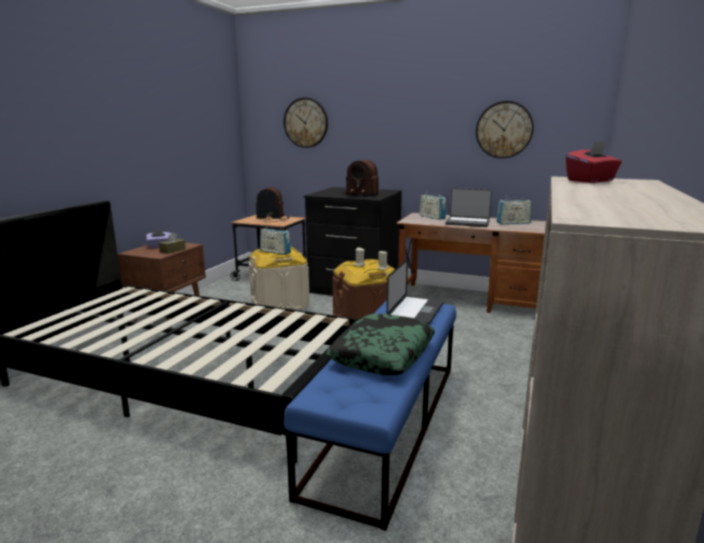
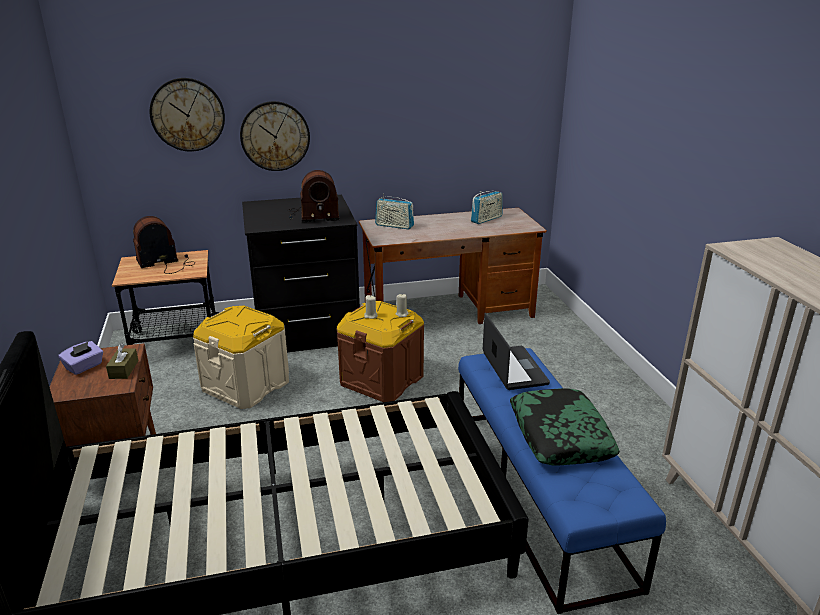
camera: 35 degrees left, 10 degrees up
radio [260,224,291,255] -> none
laptop [445,188,492,227] -> none
wall clock [476,101,534,159] -> wall clock moved to [240,101,310,171]
red tissue box [566,141,622,183] -> none

